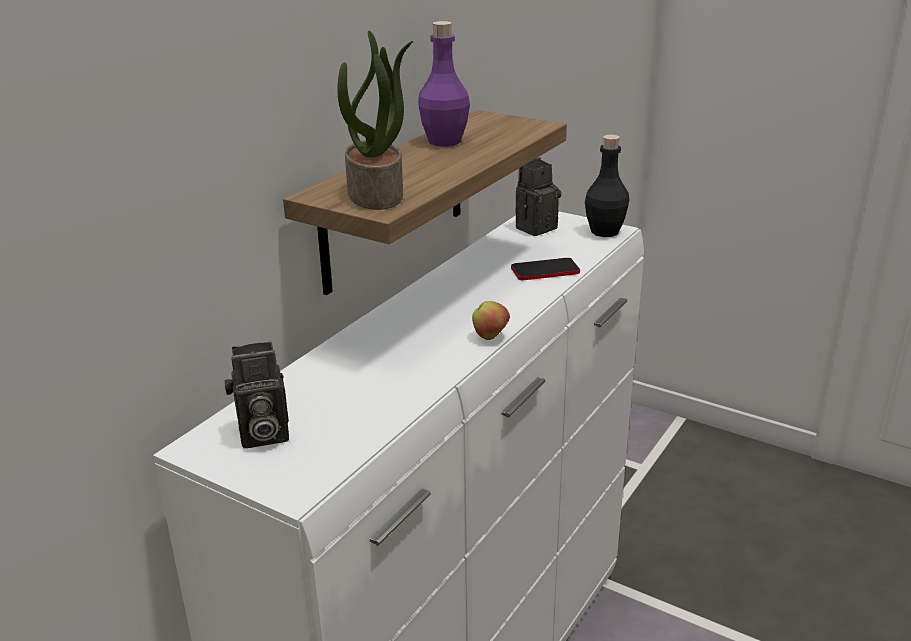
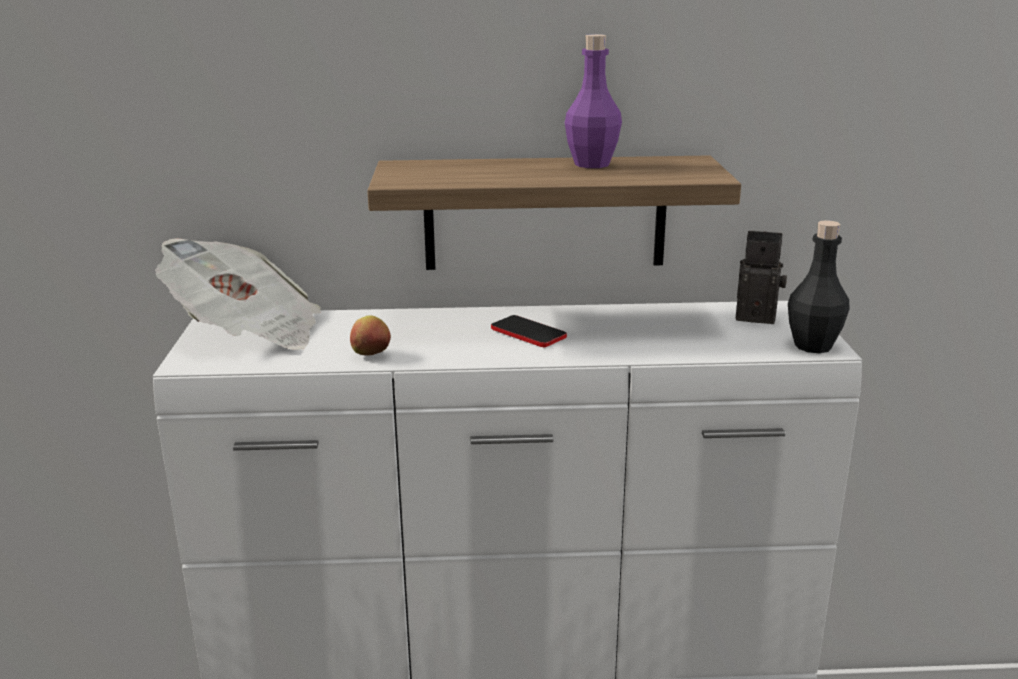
camera: 55 degrees right, 5 degrees down
camera [224,341,289,448] -> newspaper [155,238,321,350]
potted plant [337,31,413,210] -> none
apple [472,301,510,340] -> apple moved to [350,315,391,355]
phone [511,258,580,280] -> phone moved to [491,315,567,347]

